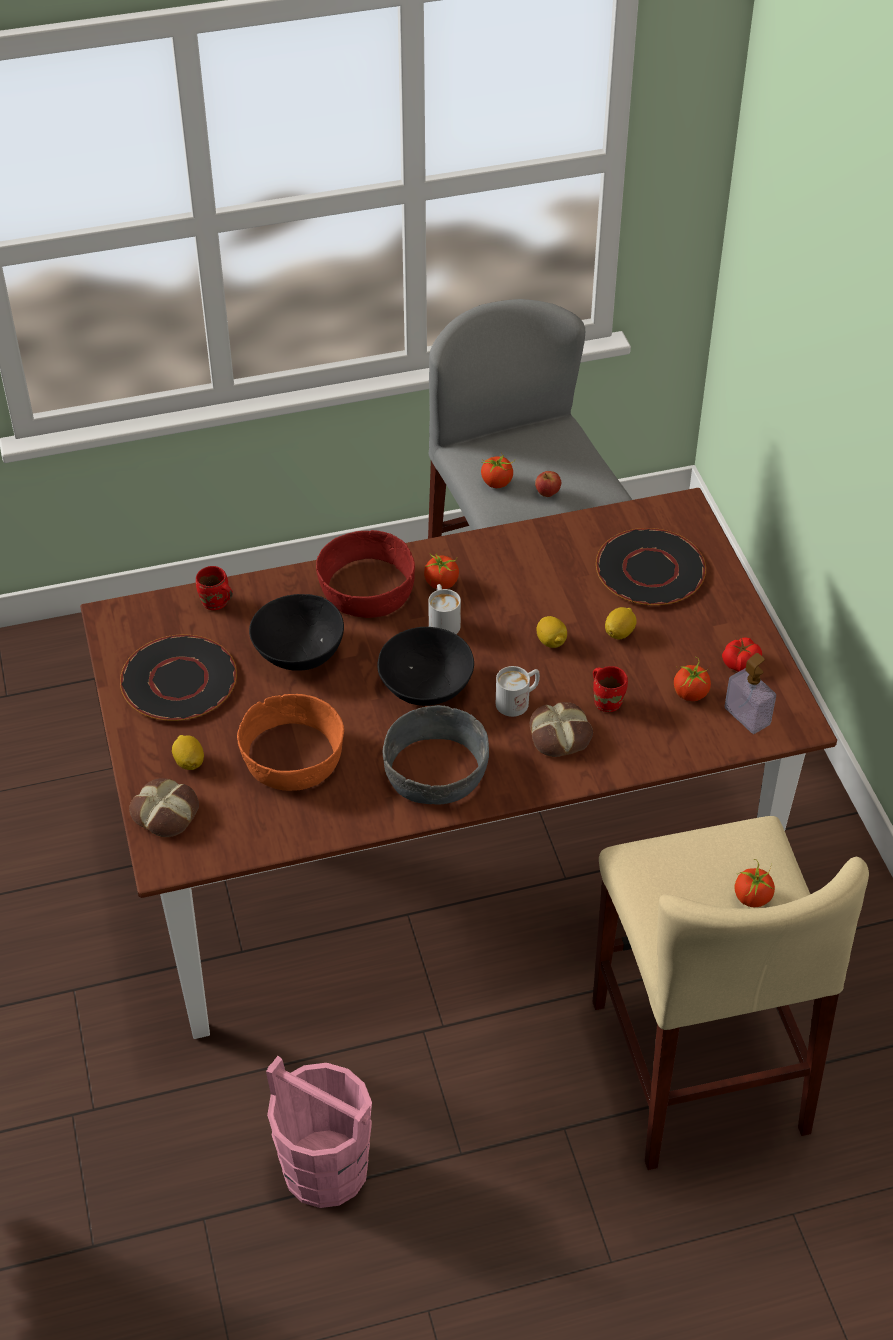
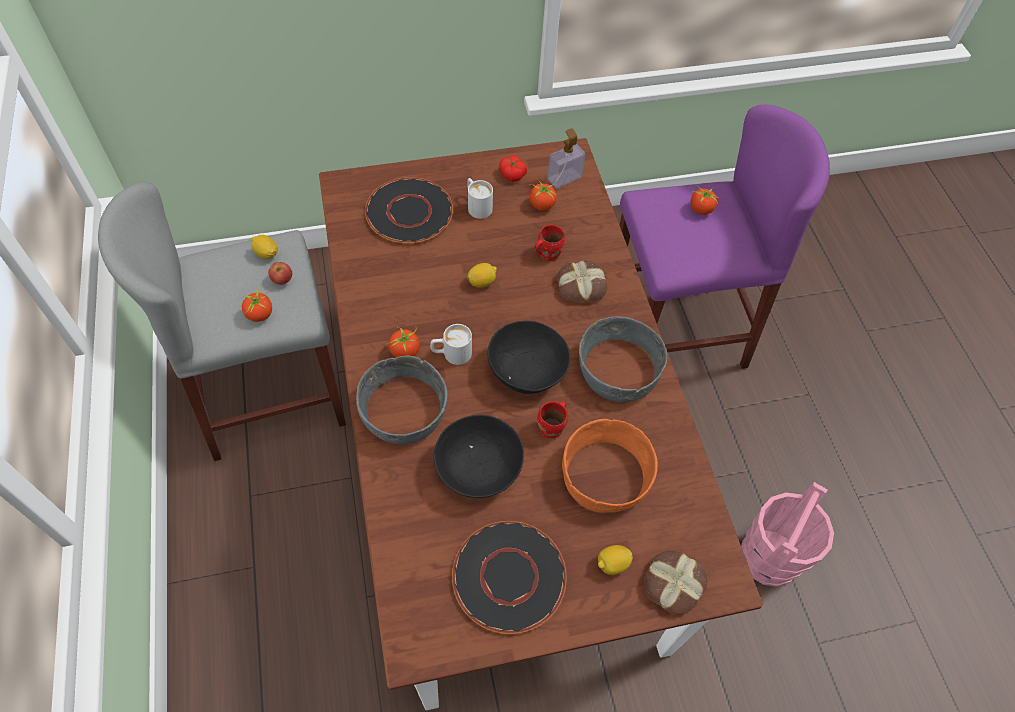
camera: 90 degrees left, 10 degrees up
red mug [196,566,233,610] -> red mug moved to [537,401,568,439]
red bowl [316,530,415,618] -> grey bowl [356,355,448,445]
white mug [496,666,540,717] -> white mug moved to [467,178,493,219]
beige stool [593,816,869,1170] -> purple stool [619,104,830,369]
lemon [605,607,637,639] -> lemon moved to [251,235,278,259]

